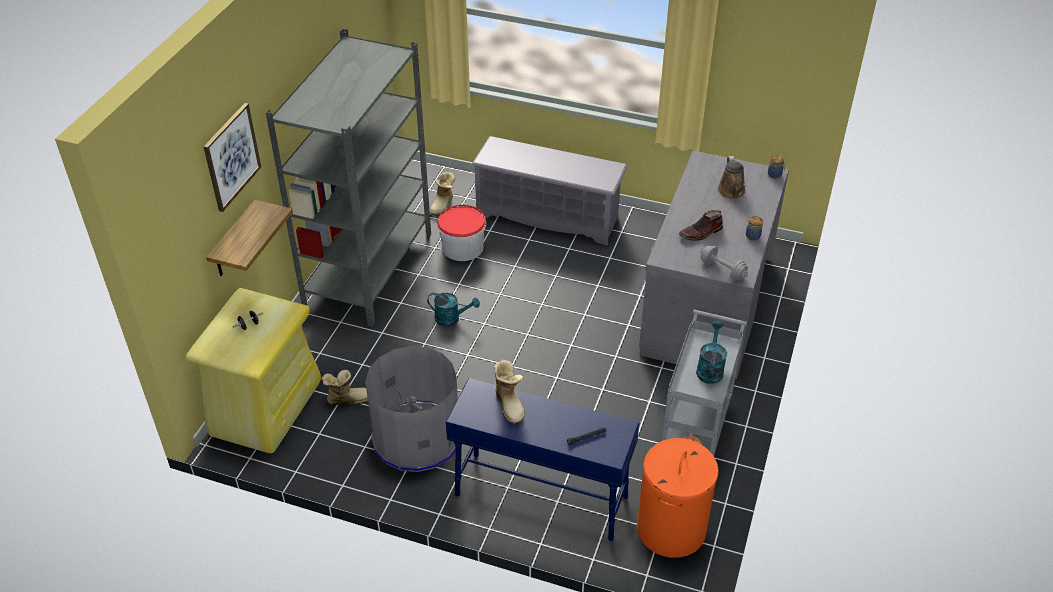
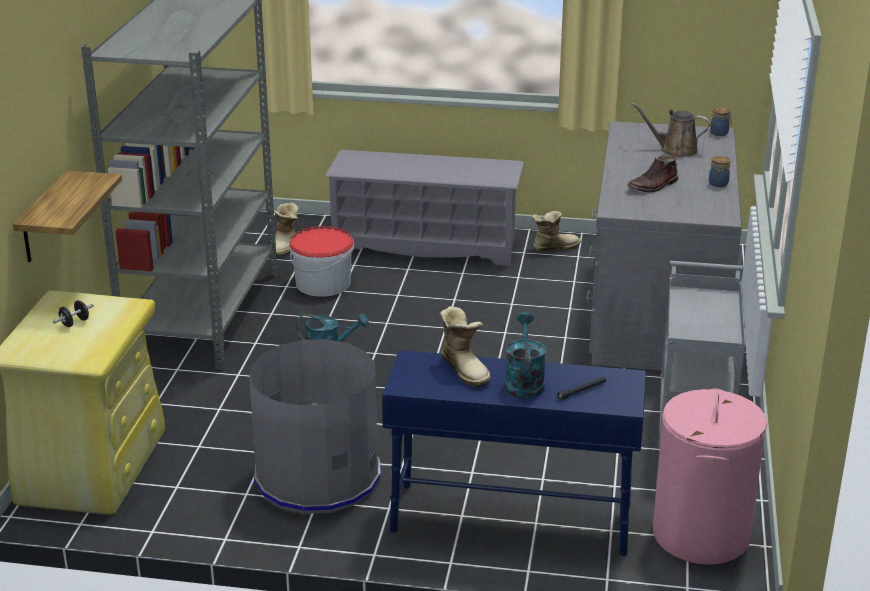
camera: 10 degrees left, 15 degrees down
picture [203,103,261,212] -> none
boot [321,370,368,405] -> boot moved to [531,211,581,251]
orange laundry basket [637,436,719,558] -> pink laundry basket [653,389,767,565]
turquoise watering can [696,321,727,384] -> turquoise watering can moved to [504,312,546,399]
grey dumbbell [700,246,748,280] -> none
brown watering can [717,156,747,199] -> brown watering can turned 120 degrees clockwise [632,103,710,157]

